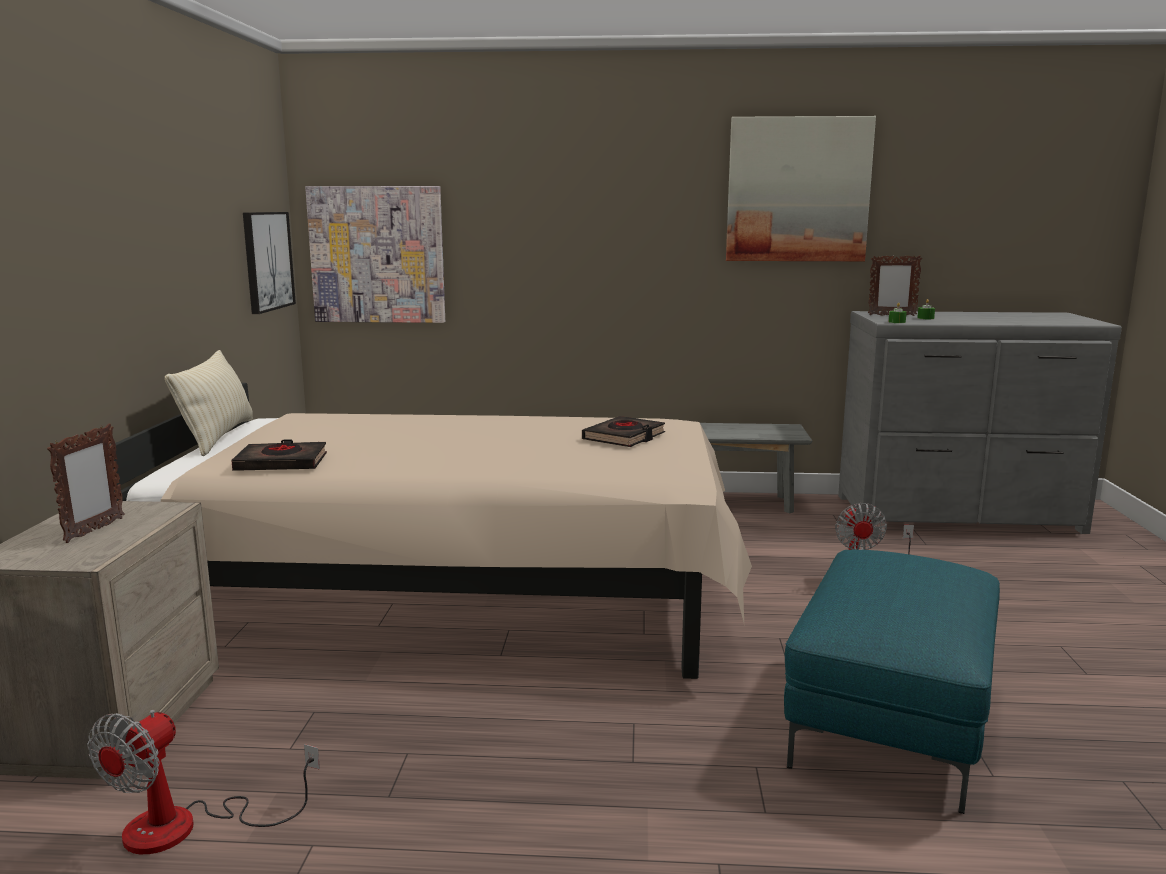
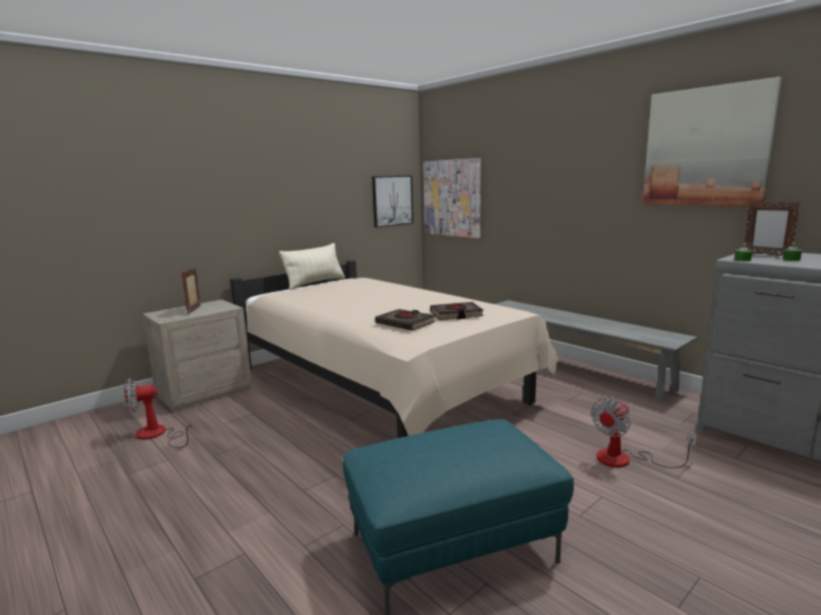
camera: 45 degrees right, 0 degrees up
picture frame [47,424,125,543] -> picture frame turned 120 degrees clockwise [181,267,201,315]
black book [231,440,327,471] -> black book moved to [375,309,435,331]

